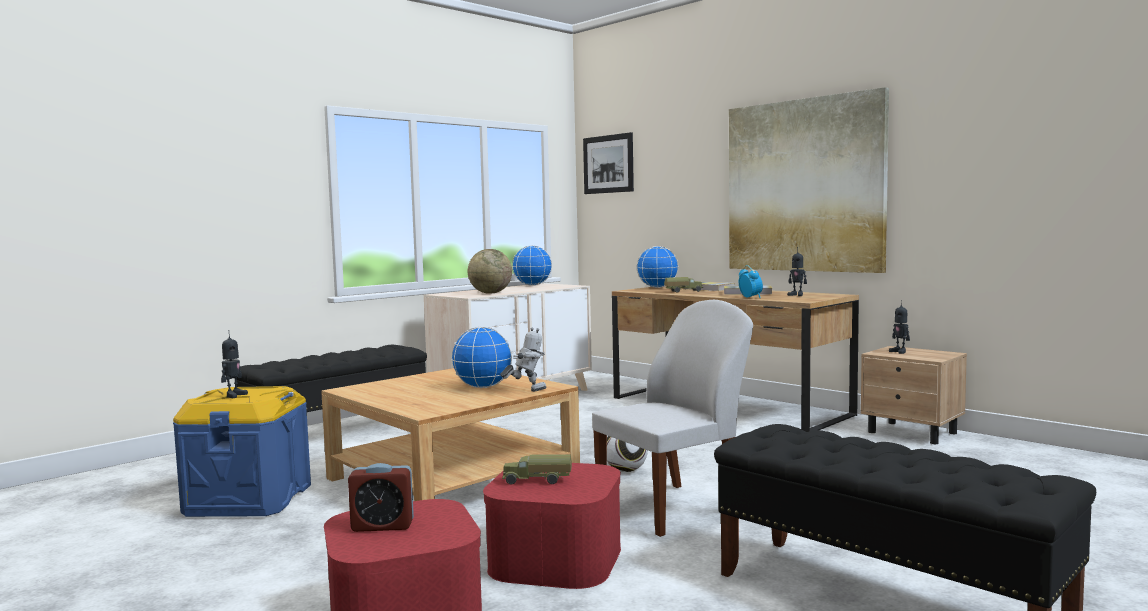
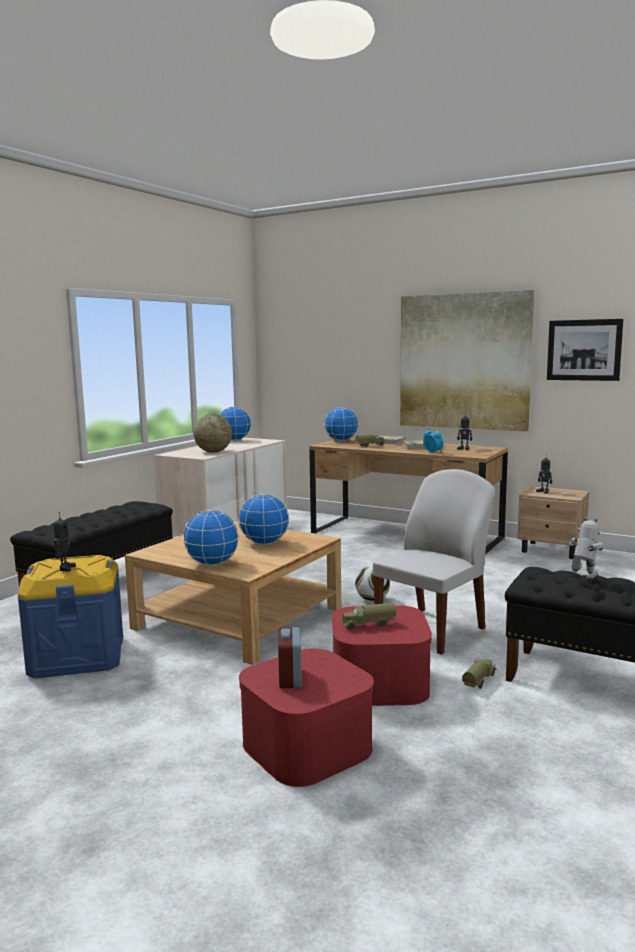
camera: 15 degrees left, 5 degrees up
alarm clock [348,463,414,532] -> alarm clock turned 105 degrees clockwise [278,627,302,688]
toy robot [500,328,547,392] -> toy robot moved to [570,517,604,581]
picture [583,132,634,194] -> picture moved to [547,319,623,381]
none -> globe [183,510,239,566]
none -> toy truck [462,659,497,689]

